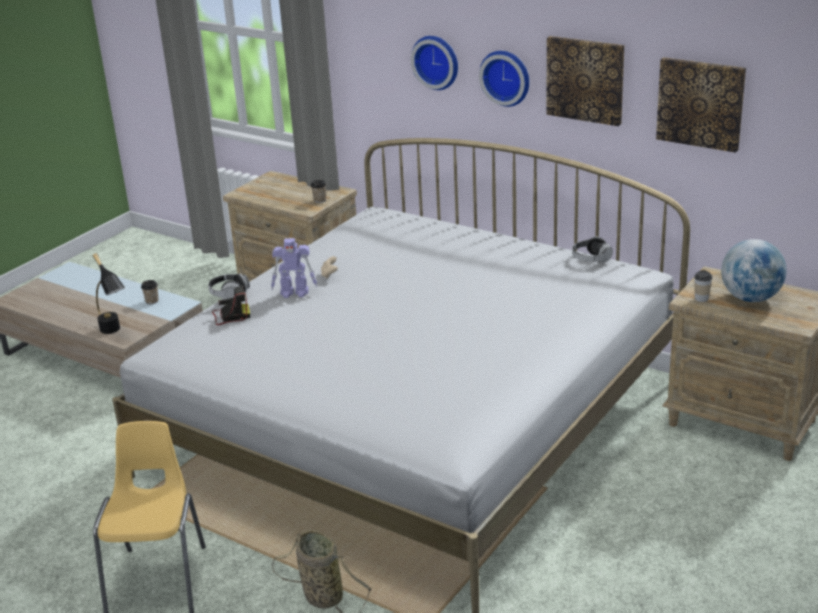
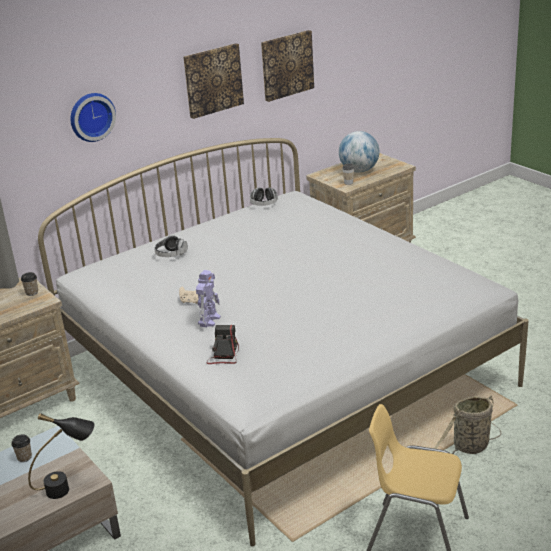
camera: 70 degrees left, 0 degrees up
headphones [208,274,250,299] -> headphones moved to [154,235,187,257]
wall clock [479,51,529,107] -> none

